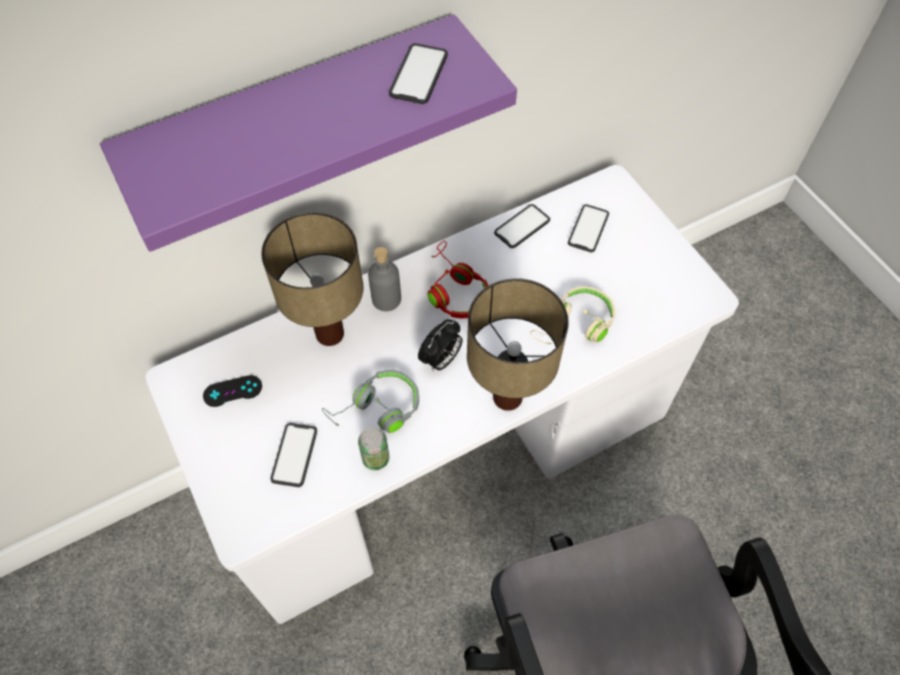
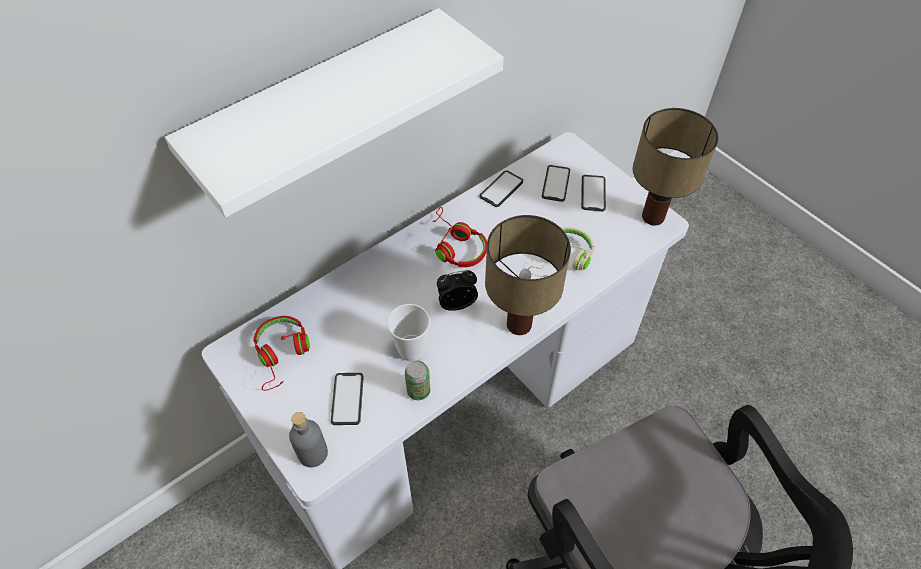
camera: 10 degrees left, 5 degrees down
purple shelf [100,14,517,252] -> white shelf [165,8,504,218]
black game controller [203,375,262,407] -> red headphones [253,316,310,391]
table lamp [261,212,364,346] -> table lamp moved to [633,108,718,226]
grey headphones [322,370,419,433] -> cup [387,304,430,362]
grey bottle [368,247,401,311] -> grey bottle moved to [289,412,328,467]
phone [389,43,448,104] -> phone moved to [581,175,606,211]
alarm clock [418,319,463,371] -> alarm clock turned 135 degrees counterclockwise [437,270,478,311]

